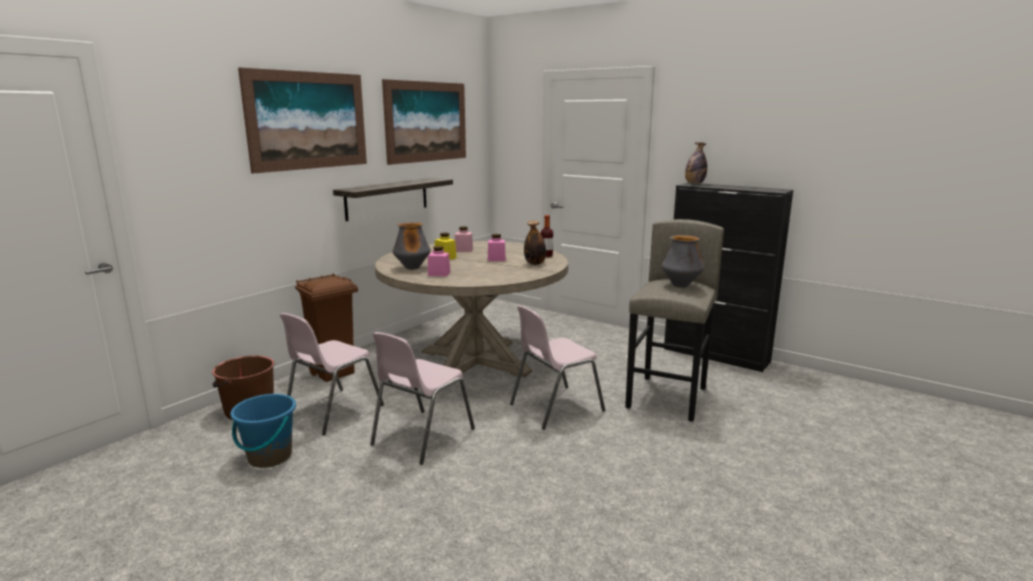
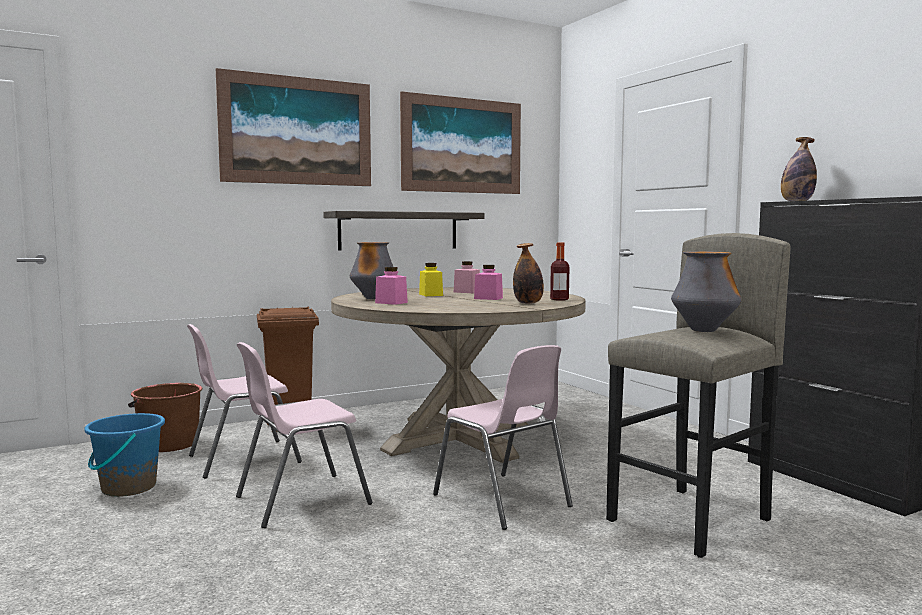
camera: 25 degrees right, 10 degrees down
pink chair [510,305,605,430] -> pink chair turned 120 degrees counterclockwise [433,345,573,530]

